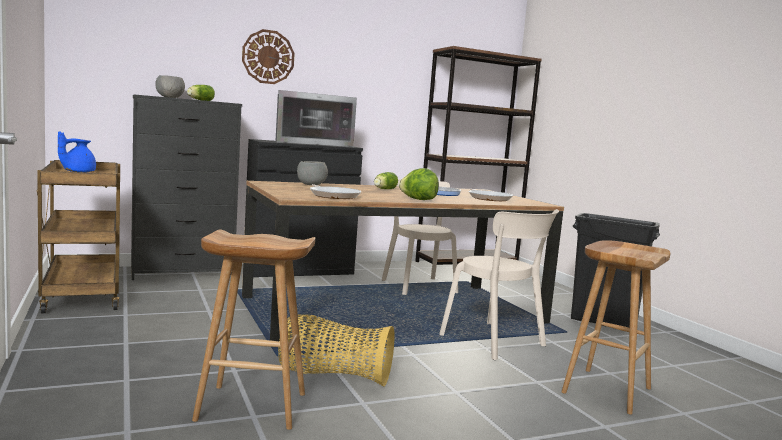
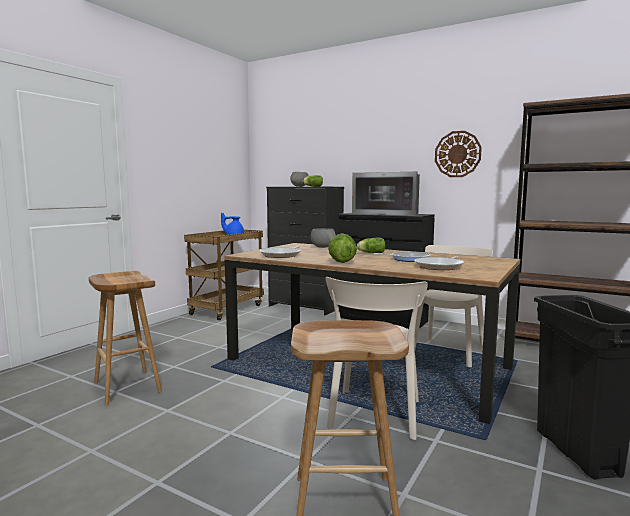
camera: 55 degrees right, 0 degrees up
wall clock [242,29,295,84] -> wall clock moved to [435,131,482,177]
basket [278,314,395,386] -> none

